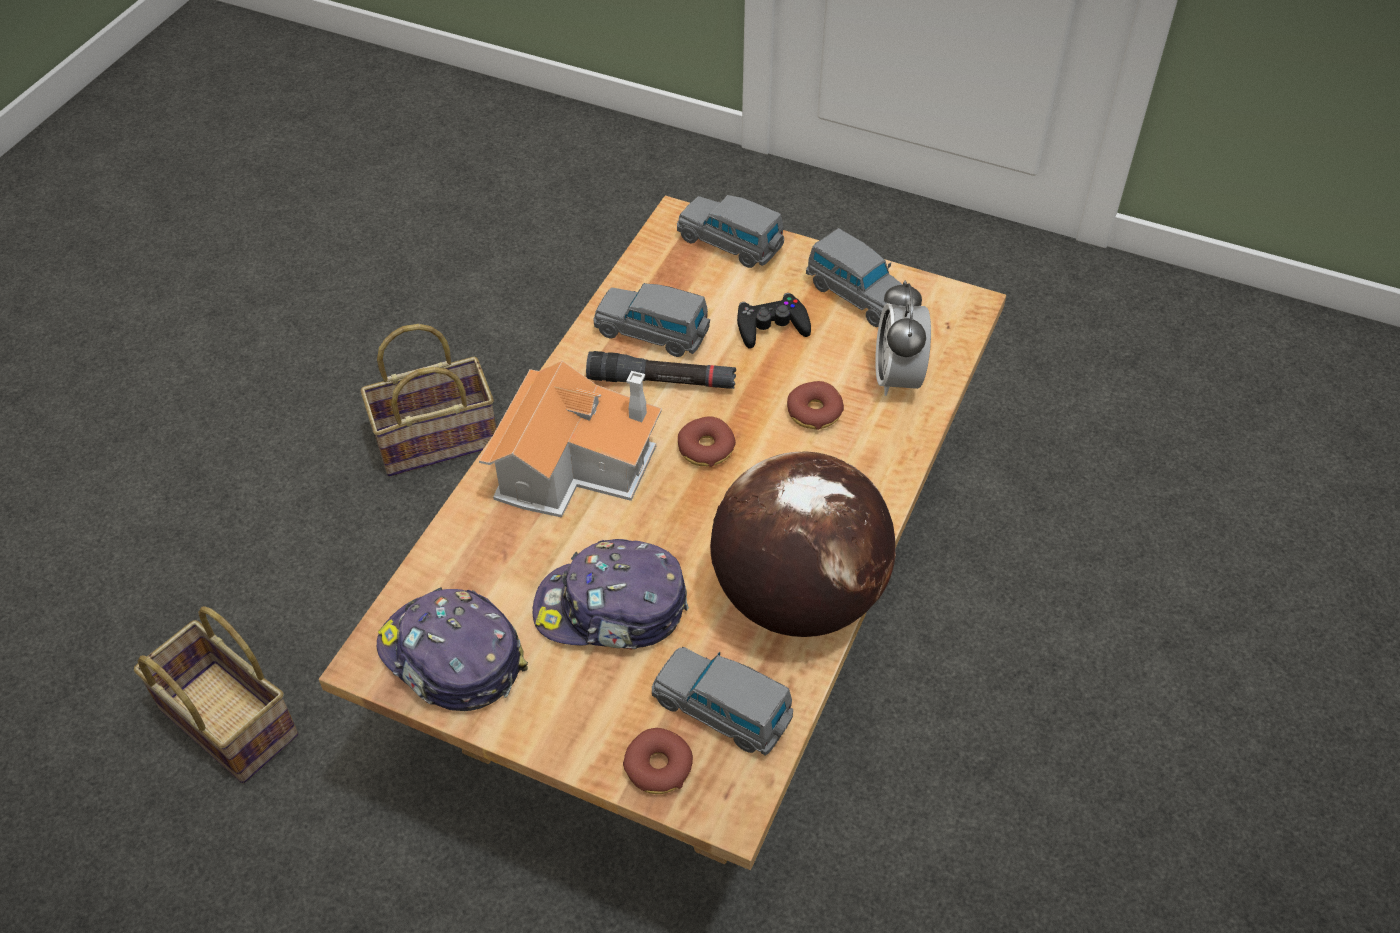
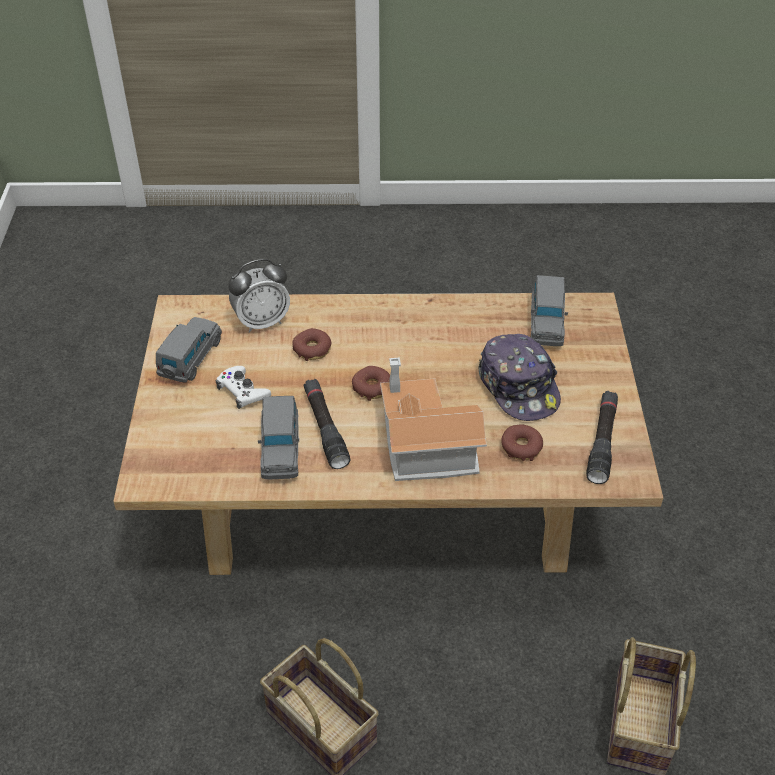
camera: 115 degrees left, 5 degrees down
cap [377,587,528,711] -> black flashlight [586,391,618,484]
donut [623,728,693,794] -> donut moved to [501,425,543,461]
grey toy car [677,195,784,268] -> none
globe [710,451,896,637] -> none
black game controller [737,293,811,349] -> white game controller [215,366,271,409]

